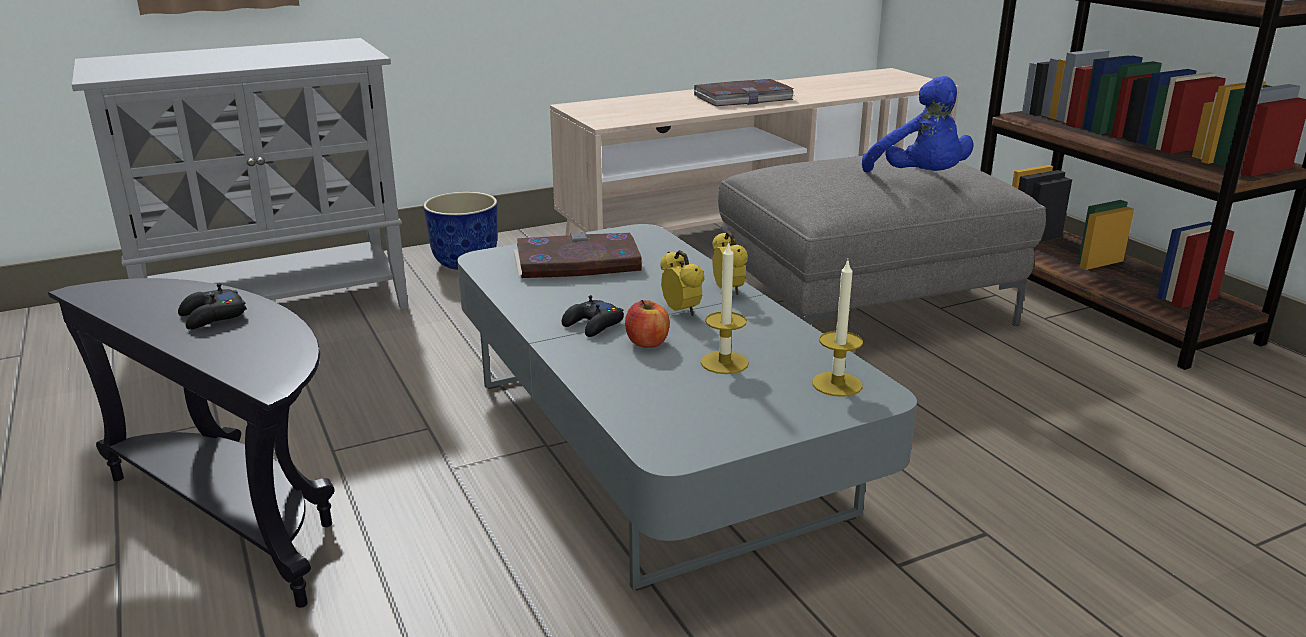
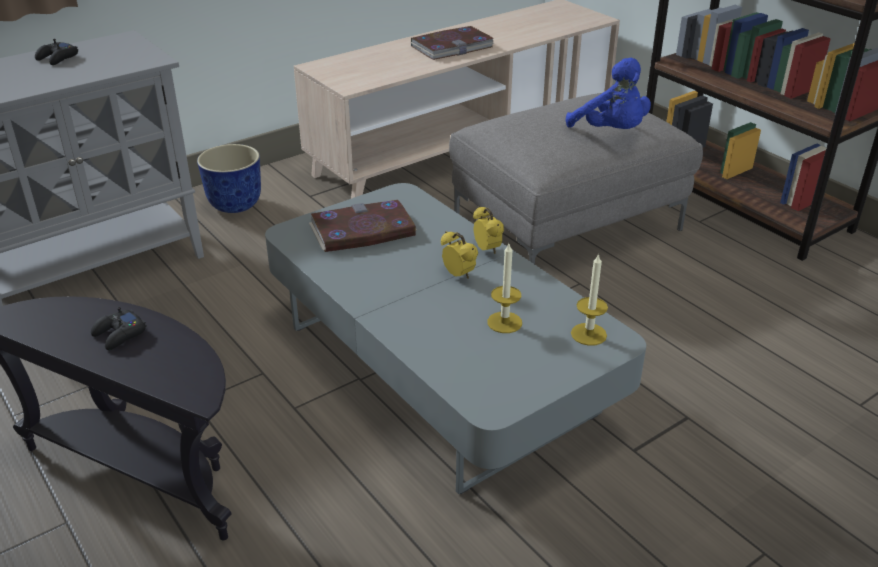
camera: 10 degrees left, 10 degrees up
black game controller [562,295,624,337] -> black game controller moved to [35,39,78,65]
apple [625,300,669,348] -> none

